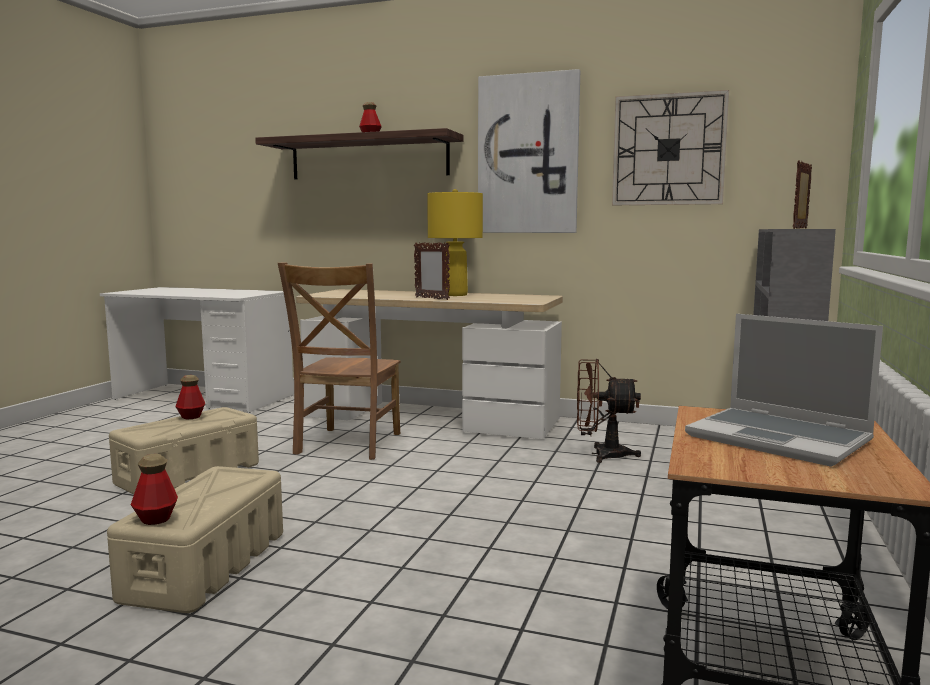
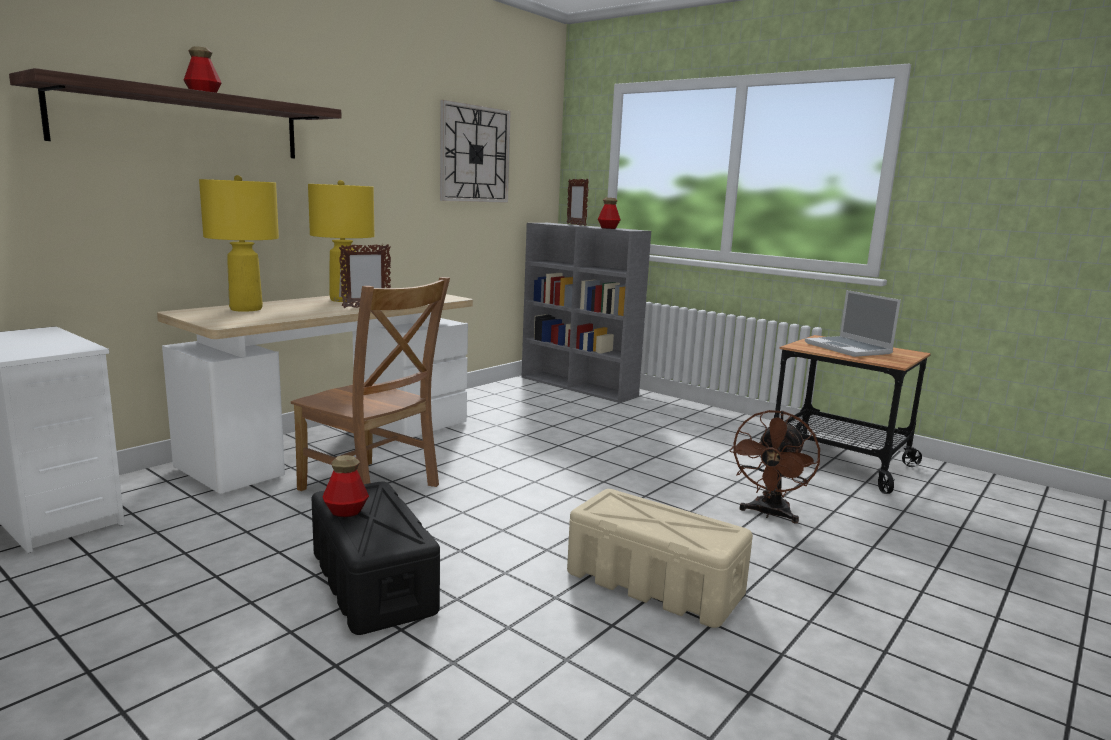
camera: 70 degrees left, 5 degrees up
beige storage box [109,407,259,494] -> black storage box [311,481,440,635]
bottle [131,454,178,525] -> bottle moved to [598,198,621,229]
picture [478,69,580,233] -> none
brown fan [577,359,641,463] -> brown fan moved to [729,410,820,524]
laptop [685,314,883,467] -> laptop turned 90 degrees clockwise [805,290,901,357]
none -> yellow table lamp [199,175,279,312]

